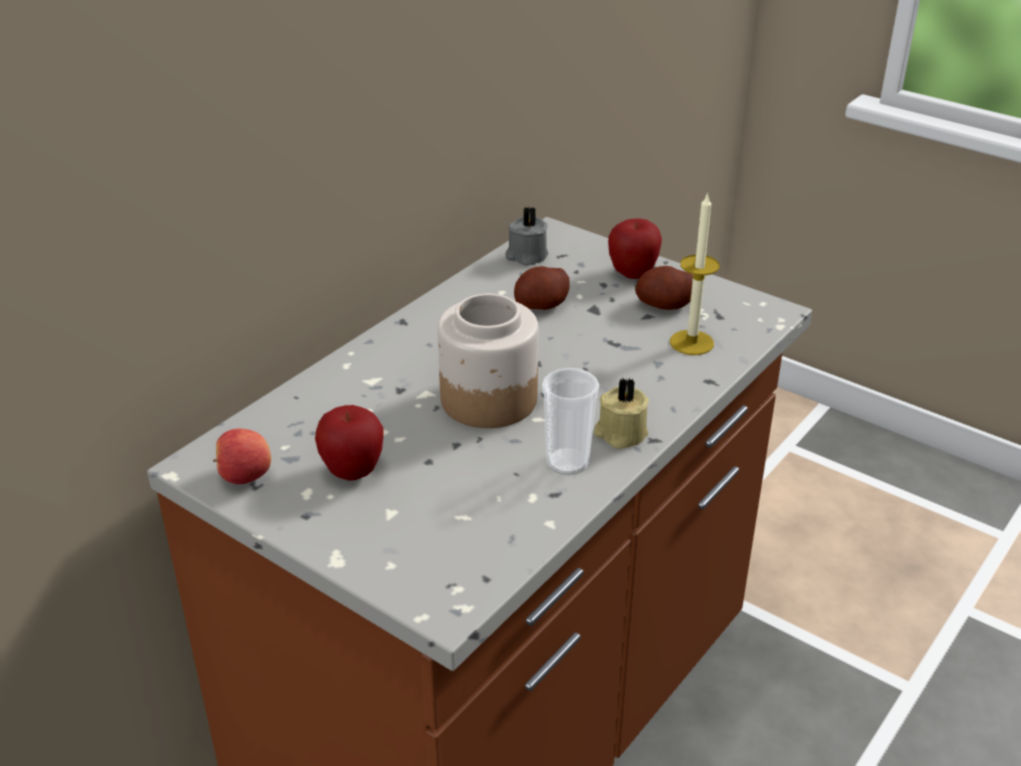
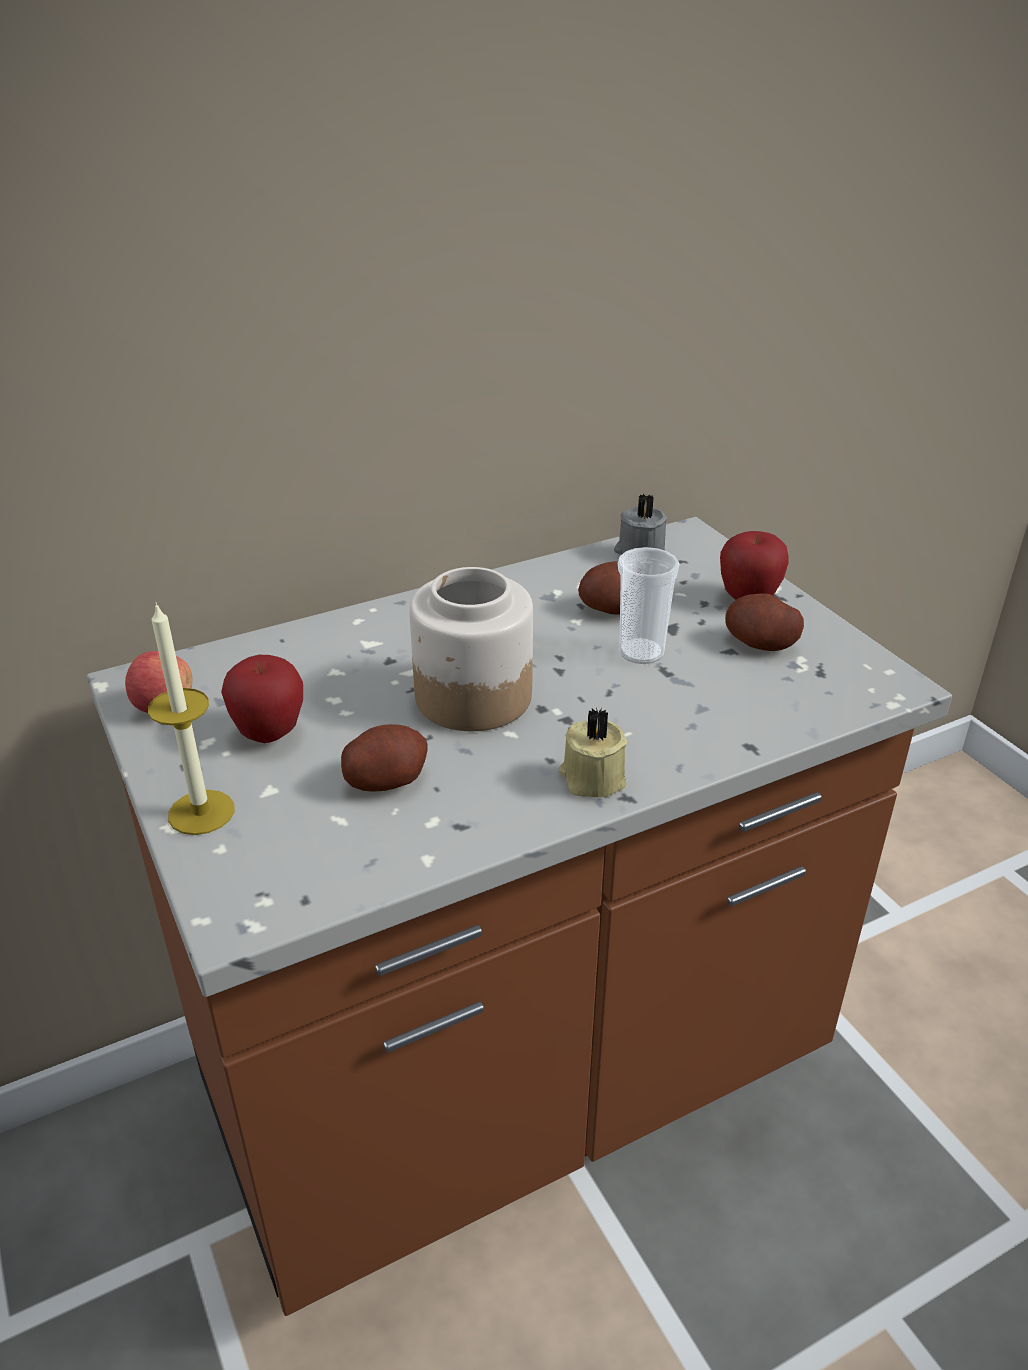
camera: 25 degrees right, 0 degrees up
cup [542,368,599,475] -> cup moved to [618,547,679,664]
candle [670,192,720,355] -> candle moved to [148,602,235,835]
none -> potato [341,724,428,792]

